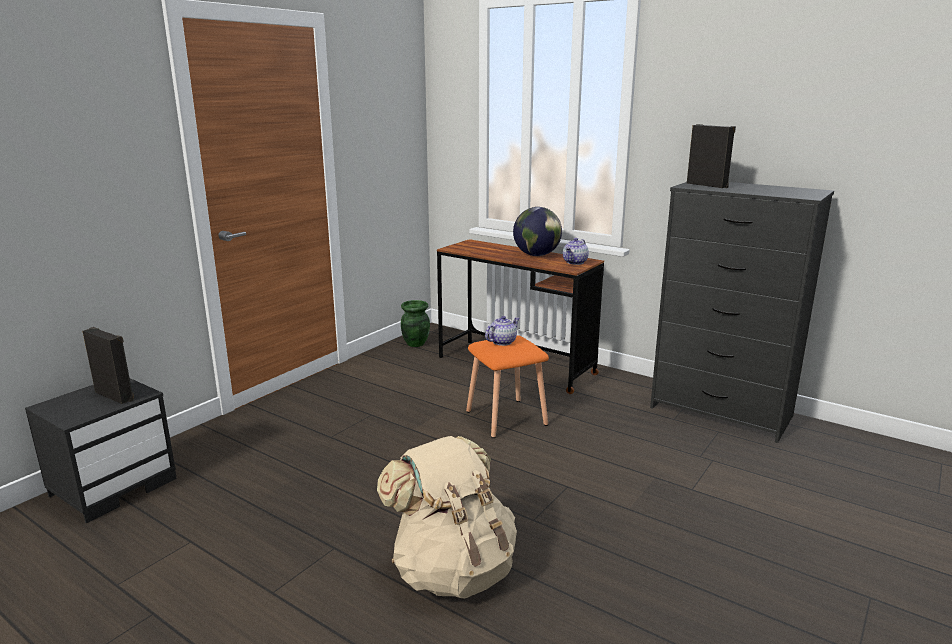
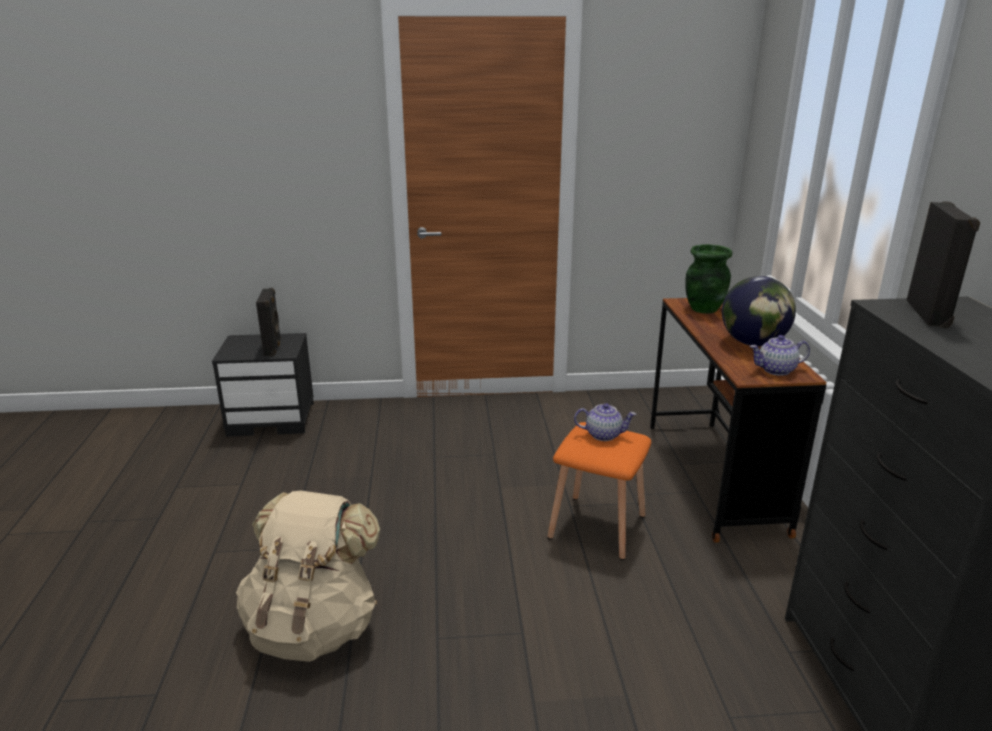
camera: 50 degrees right, 5 degrees up
green vase [401,300,430,347] -> green vase moved to [685,244,732,314]

